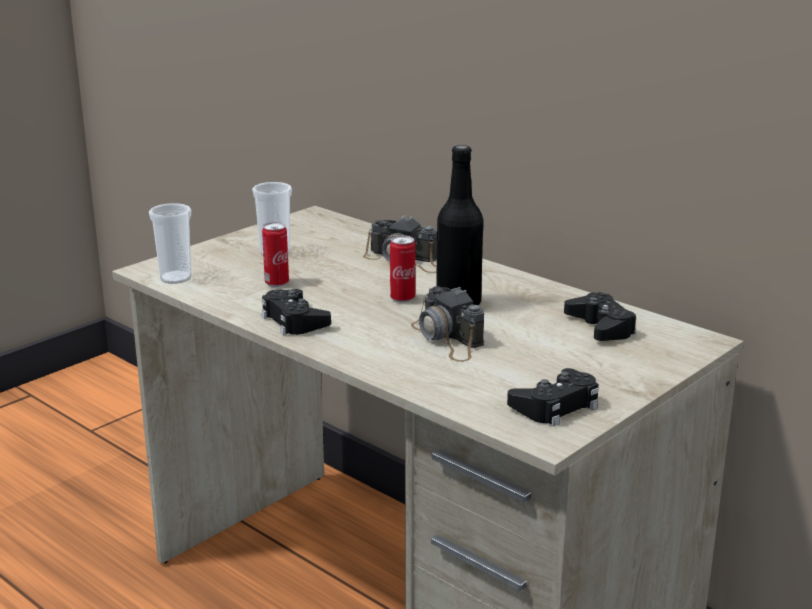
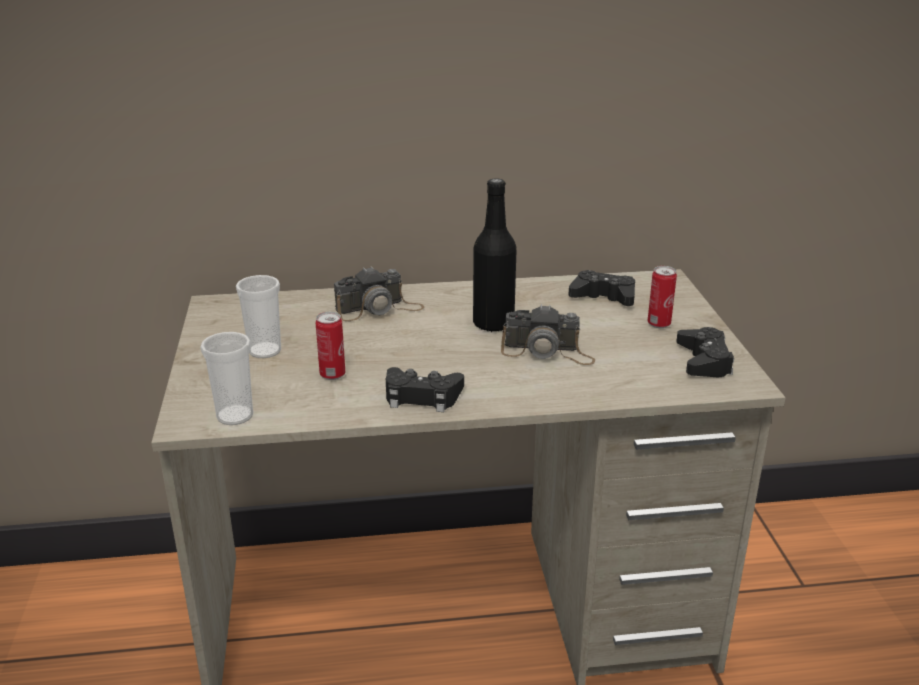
camera: 50 degrees left, 5 degrees up
can [390,235,415,303] -> can moved to [648,266,677,328]

